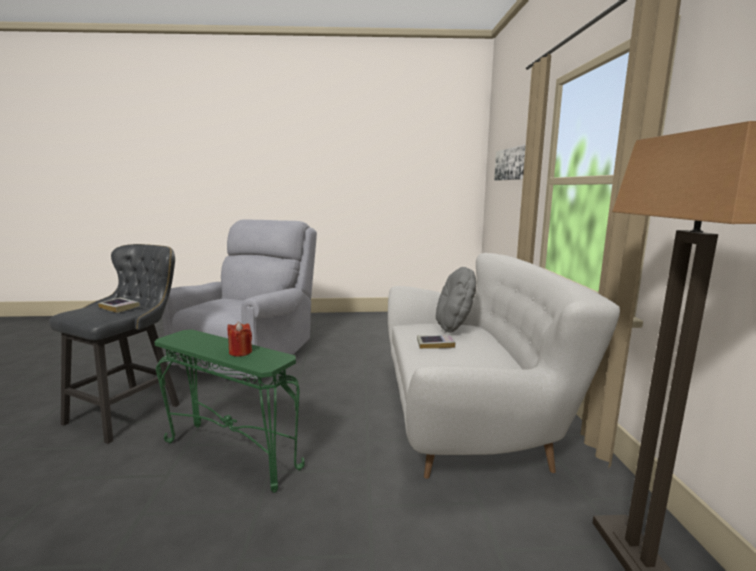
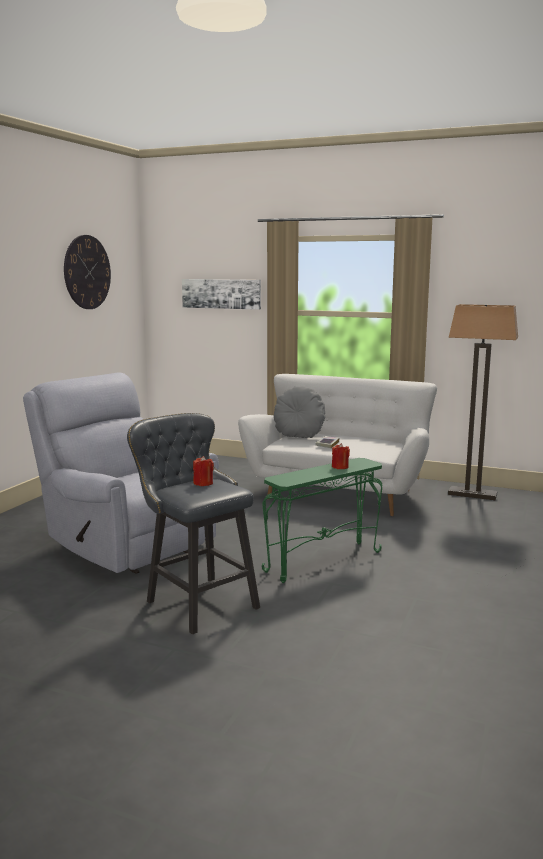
camera: 65 degrees left, 0 degrees up
book [98,297,140,313] -> red candle [193,456,214,486]
none -> wall clock [64,235,111,309]

